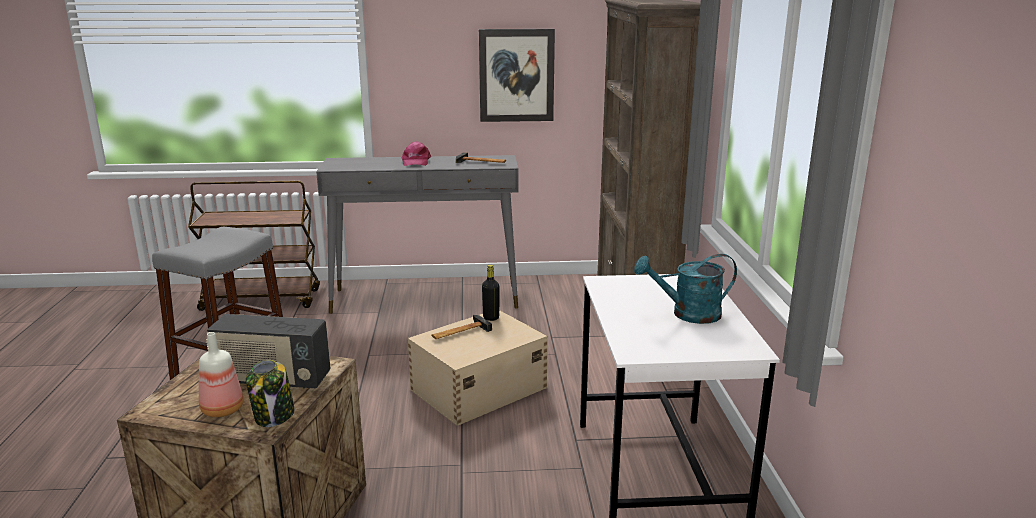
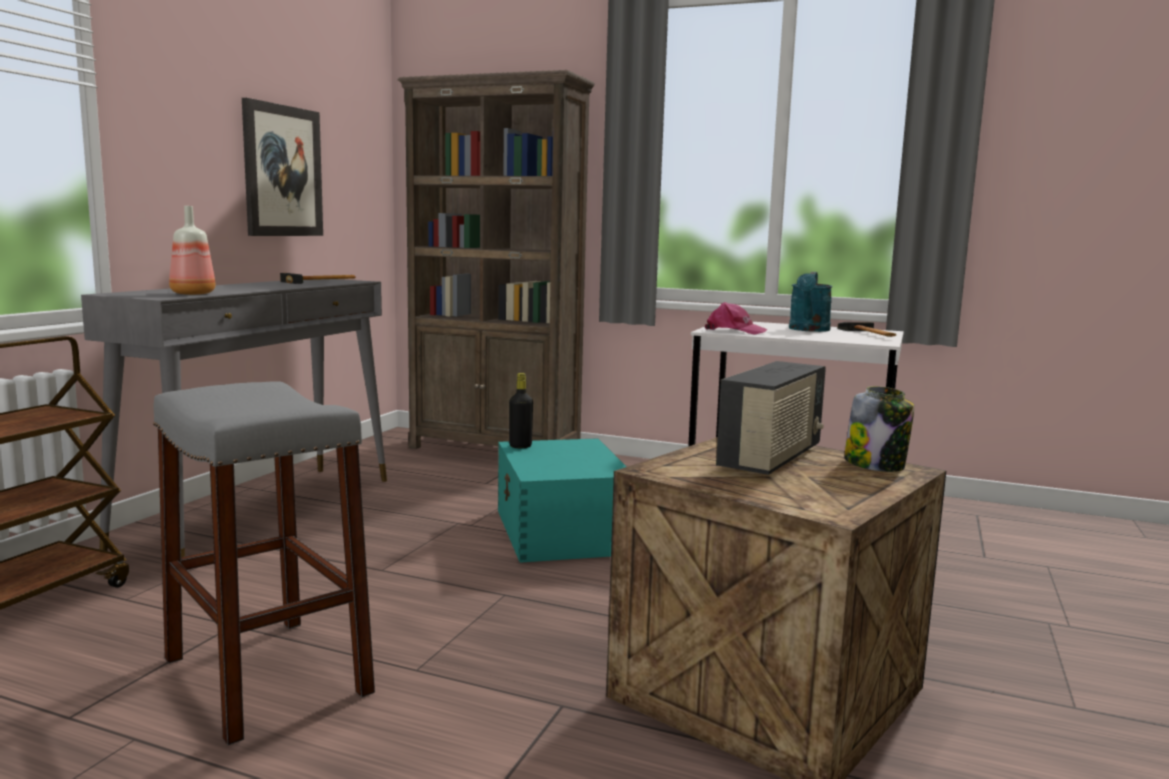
camera: 65 degrees left, 10 degrees down
bottle [199,332,244,417] -> bottle moved to [169,206,216,295]
pink cap [402,141,432,166] -> pink cap moved to [705,302,768,335]
beige storage box [408,310,548,426] -> turquoise storage box [498,438,627,563]
hammer [431,315,492,339] -> hammer moved to [837,322,897,337]

